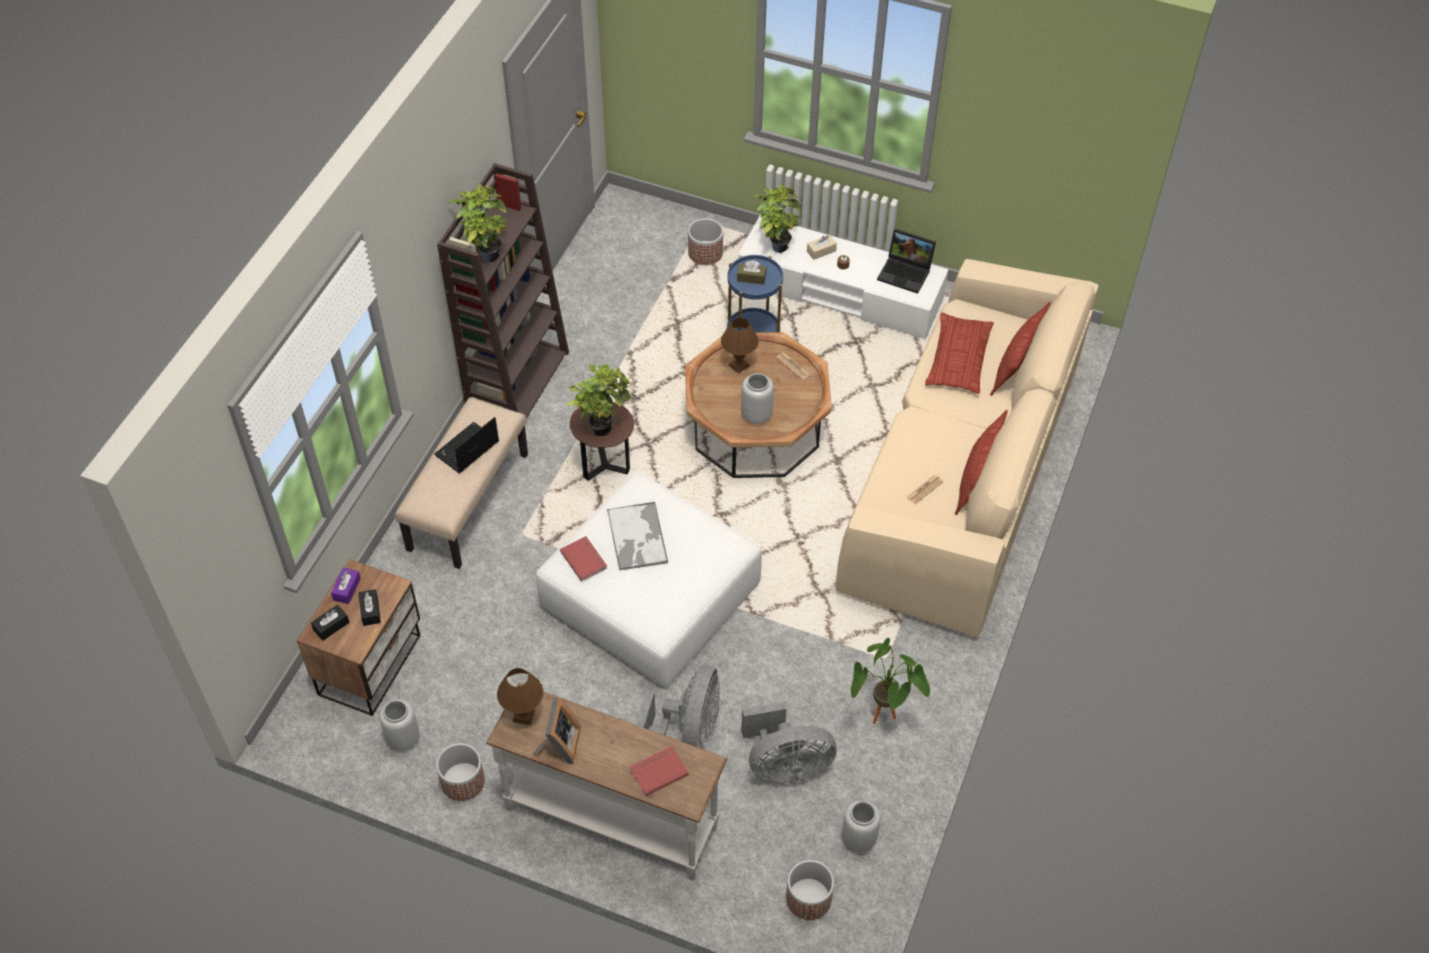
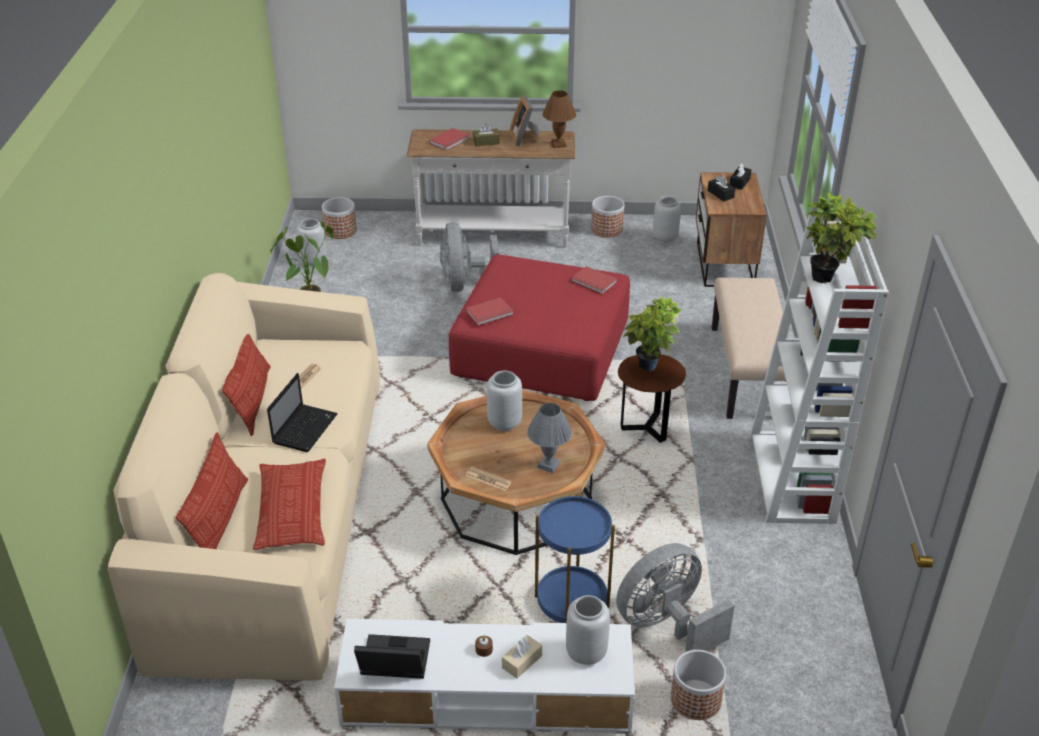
camera: 160 degrees right, 15 degrees down
purple tissue box [331,568,361,604] -> none
laptop [434,417,499,473] -> laptop moved to [267,373,338,452]
brown bookcase [437,163,569,419] -> white bookcase [750,214,889,524]
white ottoman [536,472,762,686] -> red ottoman [449,255,630,401]
tray [607,502,668,570] -> none
brown table lamp [721,318,759,373] -> grey table lamp [527,403,572,473]
brown tissue box [737,260,766,285] -> brown tissue box moved to [473,123,500,146]
grey fan [742,702,836,783] -> grey fan moved to [616,543,735,652]
potted plant [753,183,801,253] -> grey vase [566,595,610,665]
none -> red book [466,297,514,326]

